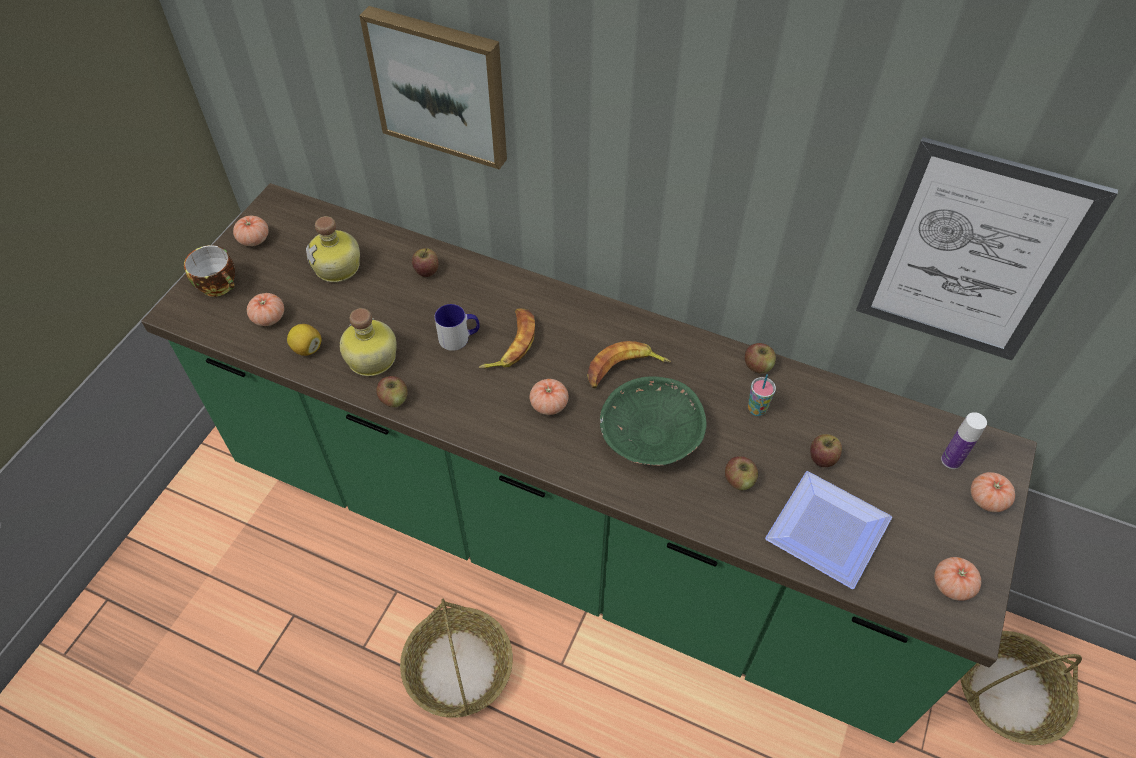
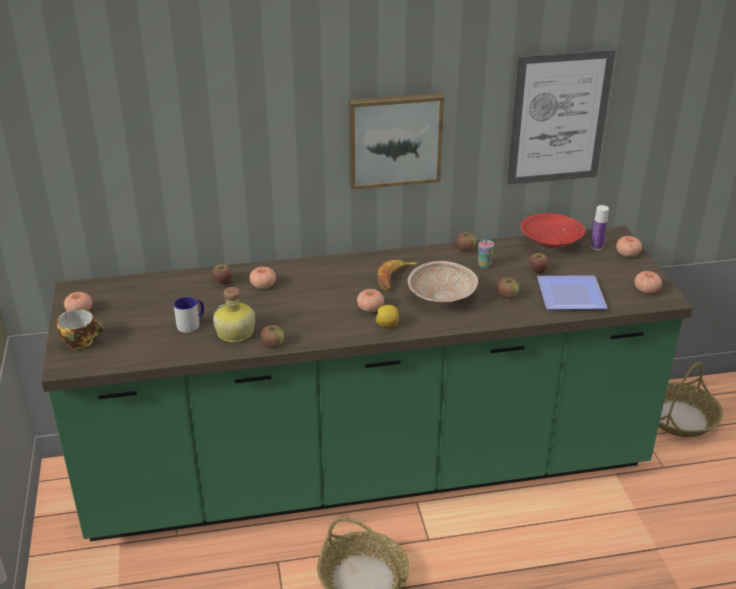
camera: 35 degrees left, 20 degrees down
tomato [247,293,284,326] -> tomato moved to [250,267,276,289]
lemon [287,324,322,356] -> lemon moved to [376,305,399,328]
bottle [306,216,360,282] -> none
picture [359,6,507,170] -> picture moved to [349,93,444,190]
mug [435,304,480,351] -> mug moved to [174,297,204,333]
banana [478,309,535,369] -> none
green bowl [600,376,707,466] -> beige bowl [408,261,478,303]
none -> red bowl [521,213,585,248]

